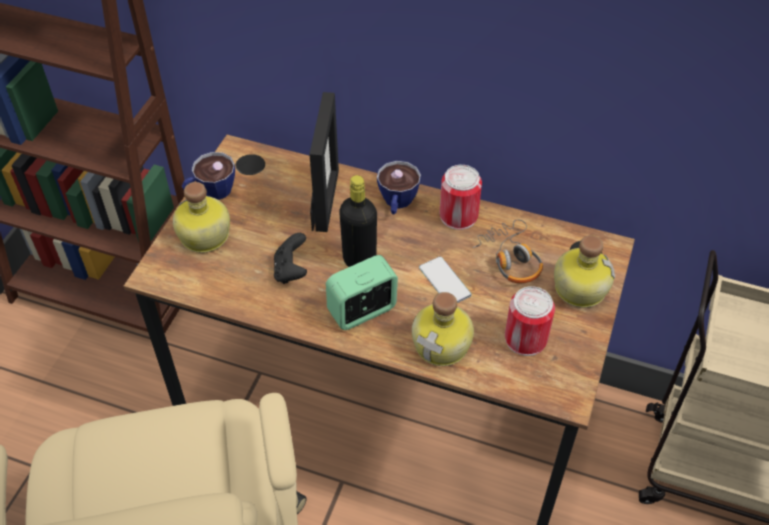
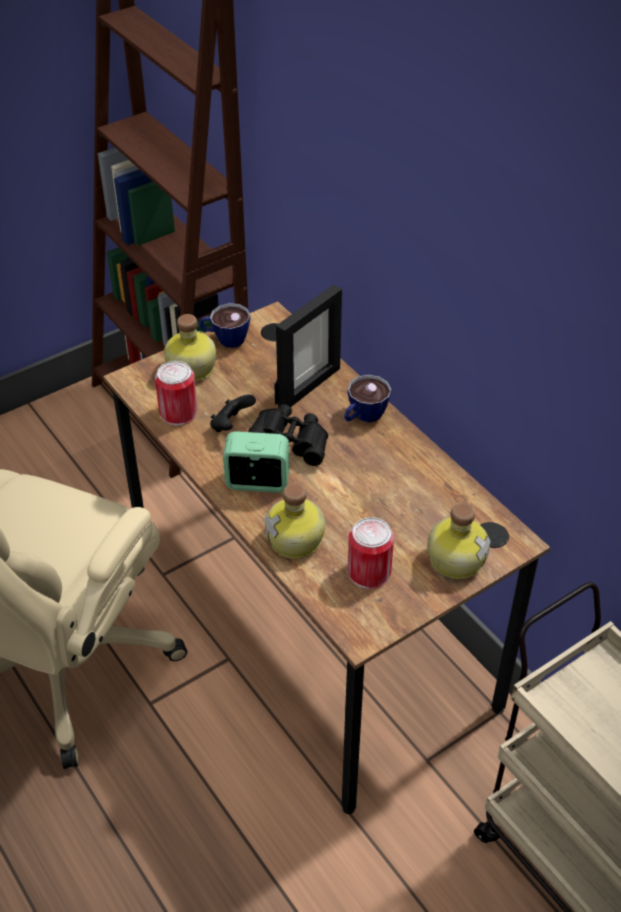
camera: 35 degrees right, 5 degrees down
black bottle [339,175,377,267] -> black binoculars [248,404,328,466]
phone [419,256,472,303] -> none
can [440,165,482,230] -> can moved to [155,361,198,426]
headphones [473,220,543,283] -> none

